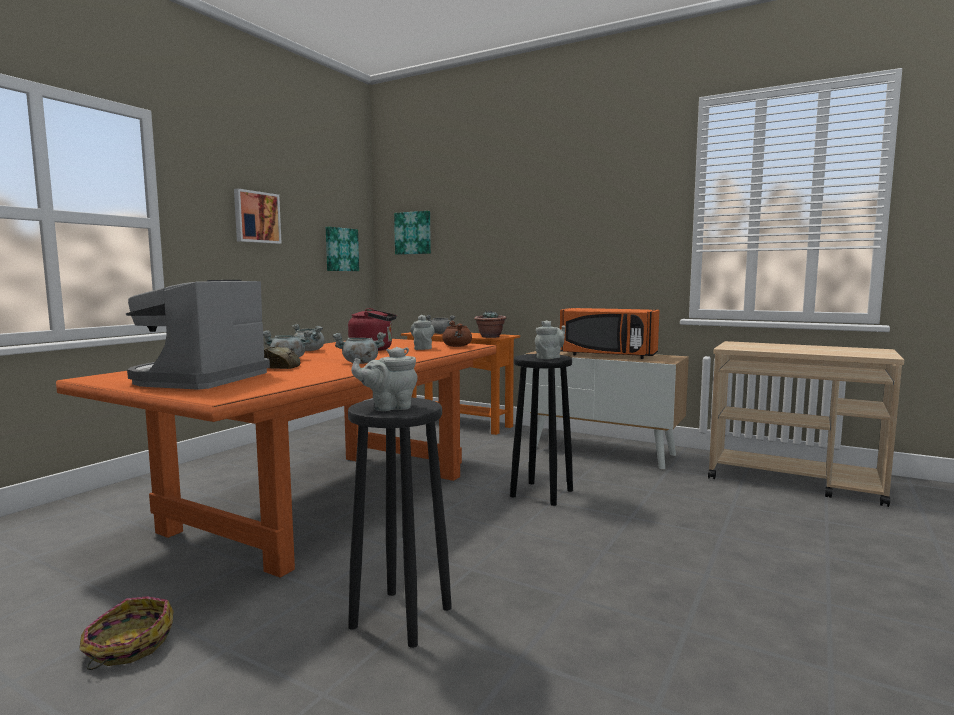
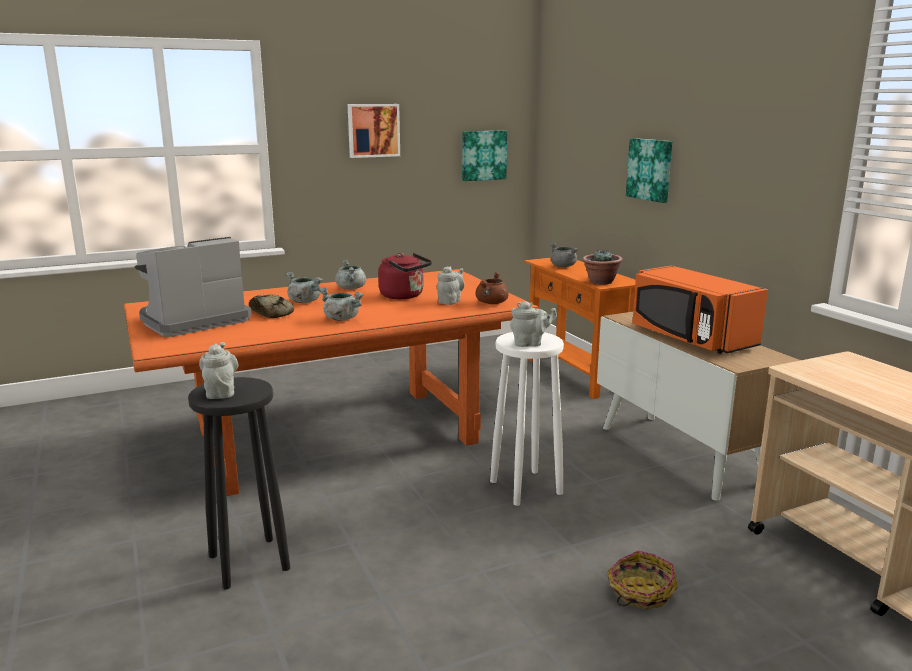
camera: 35 degrees right, 10 degrees up
basket [79,596,174,670] -> basket moved to [607,551,678,609]
grey teapot [351,347,418,411] -> grey teapot turned 60 degrees clockwise [199,342,238,399]
picture [394,211,431,254] -> picture moved to [626,138,672,203]
black stool [510,354,573,506] -> white stool [490,332,564,506]

